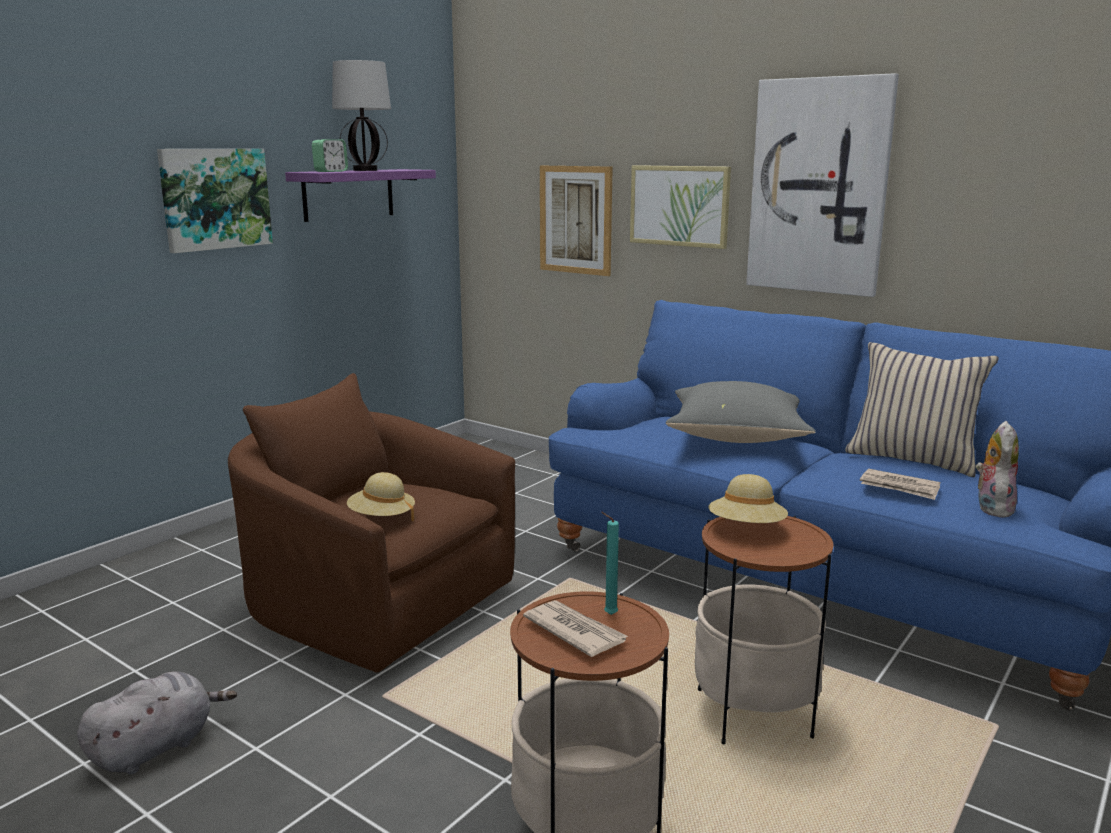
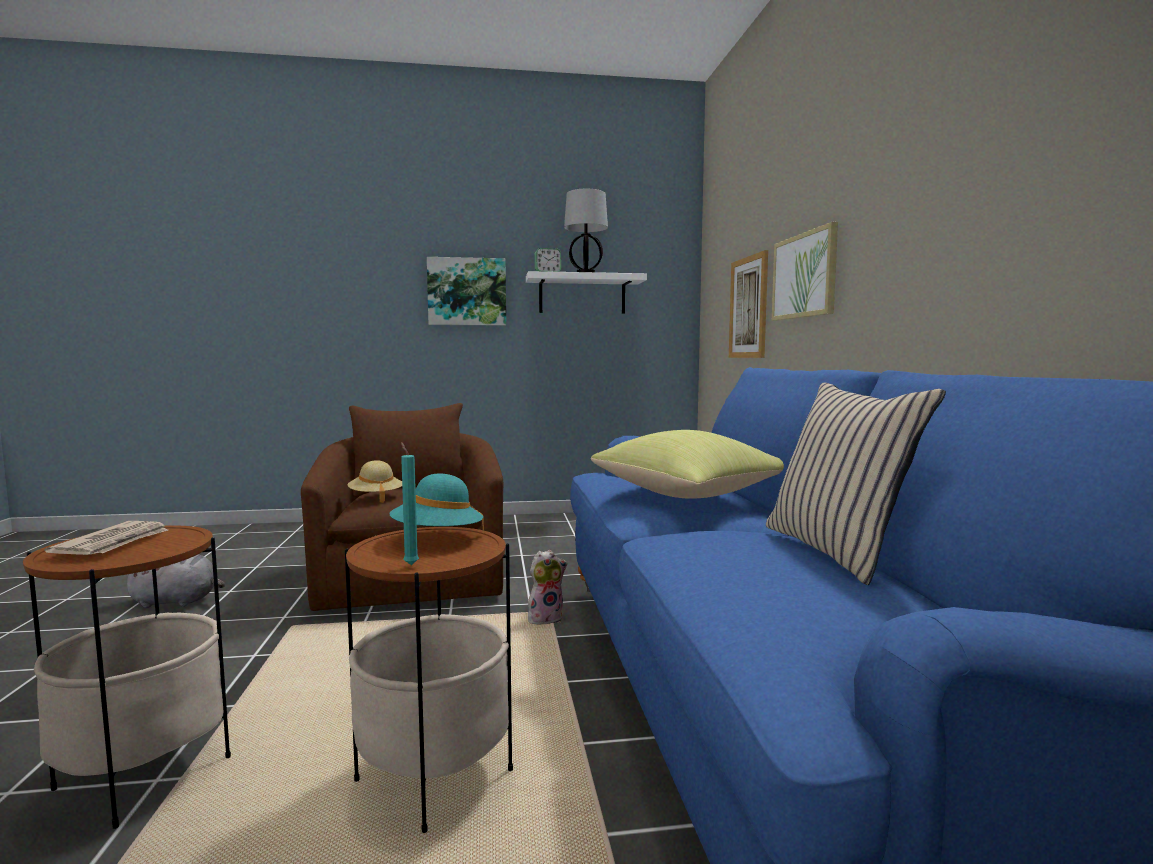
camera: 45 degrees right, 10 degrees down
purple shelf [285,169,436,222] -> white shelf [526,271,647,314]
turquoise candle [601,512,619,615] -> turquoise candle moved to [401,442,419,565]
grey pillow [666,381,816,443] -> yellow pillow [591,430,784,499]
beige hat [708,474,788,523] -> turquoise hat [389,474,484,534]
picture [746,73,899,297] -> none
newspaper [860,469,940,500] -> none
plush toy [976,421,1019,518] -> plush toy moved to [528,550,568,624]

